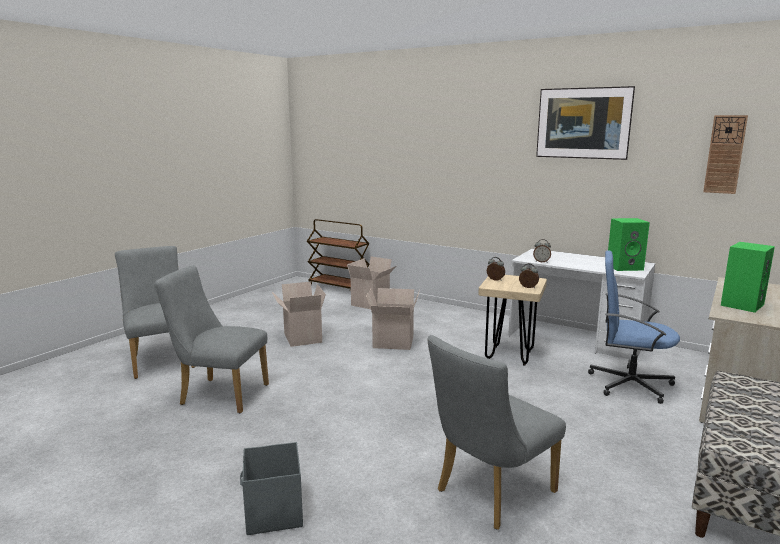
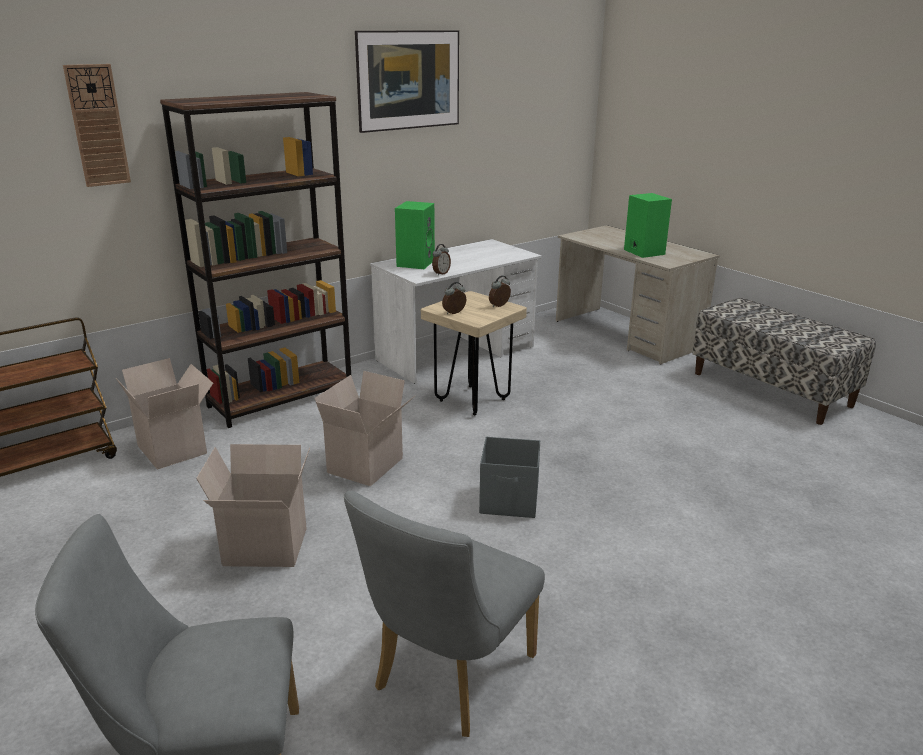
camera: 70 degrees left, 10 degrees up
grey storage box [240,442,303,535] -> grey storage box moved to [479,437,540,518]
grey chair [428,335,566,530] -> none
blue office chair [588,250,680,404] -> none
green speaker [608,218,650,271] -> green speaker moved to [395,201,435,269]
wall clock [703,115,748,194] -> wall clock moved to [63,64,131,187]
none -> brown bookcase [160,92,351,428]

